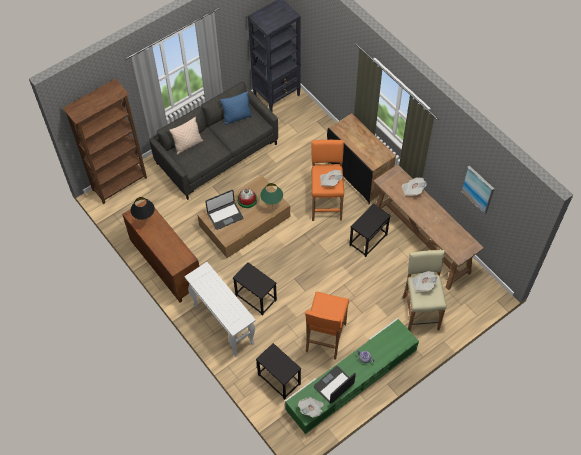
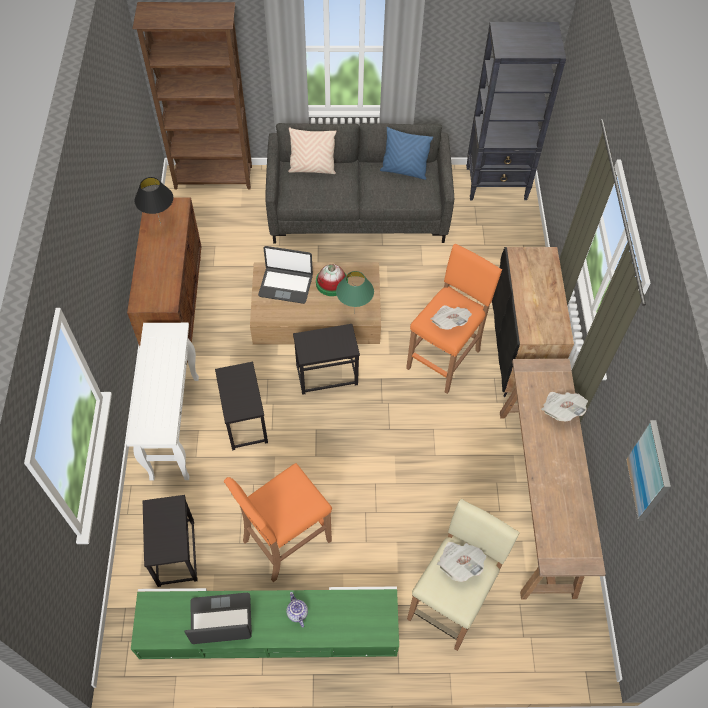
camera: 35 degrees right, 0 degrees up
newspaper [298,397,324,417] -> none
black side table [349,203,391,257] -> black side table moved to [293,324,360,395]

